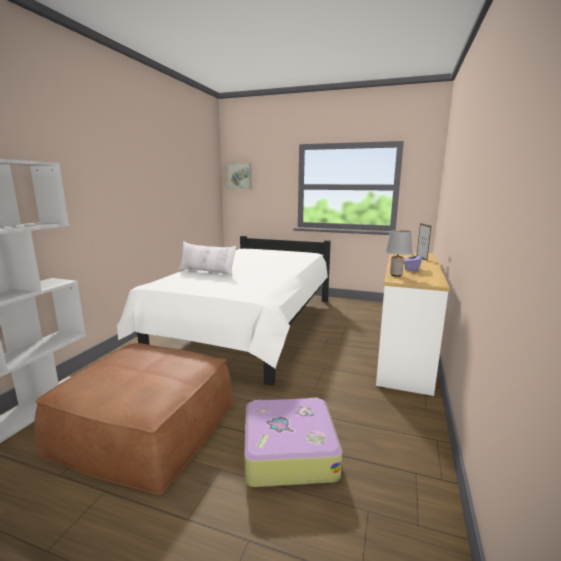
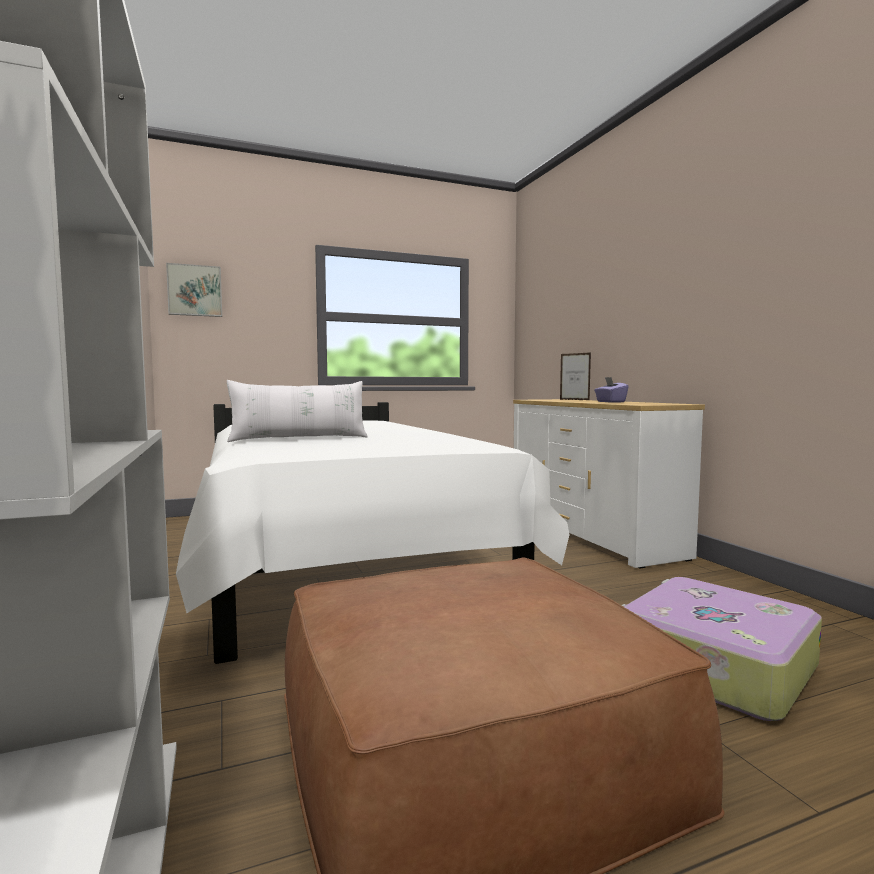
camera: 40 degrees left, 10 degrees down
grey table lamp [386,230,412,277] -> none

